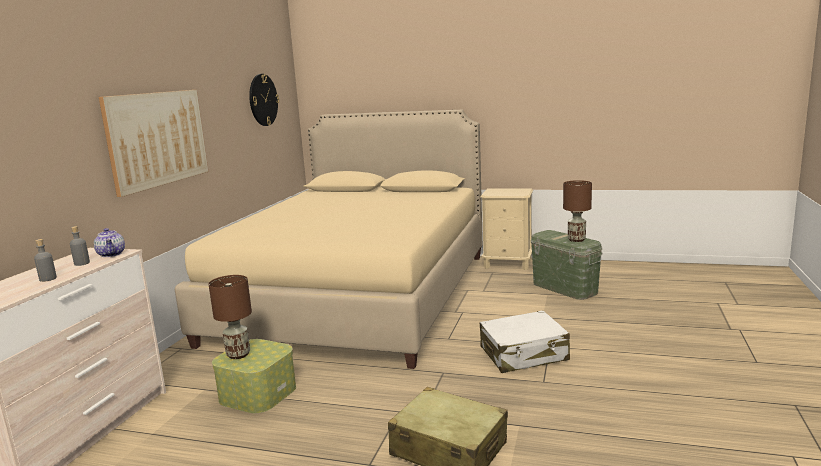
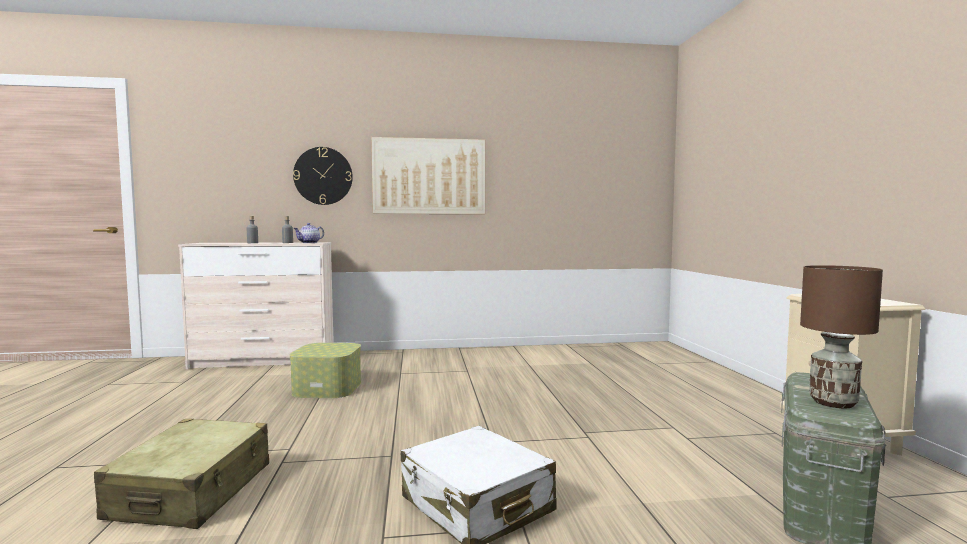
camera: 65 degrees right, 10 degrees down
beige bed [175,110,483,369] -> none
brown table lamp [208,275,252,359] -> none
wall clock [249,74,279,126] -> wall clock moved to [293,147,353,205]

